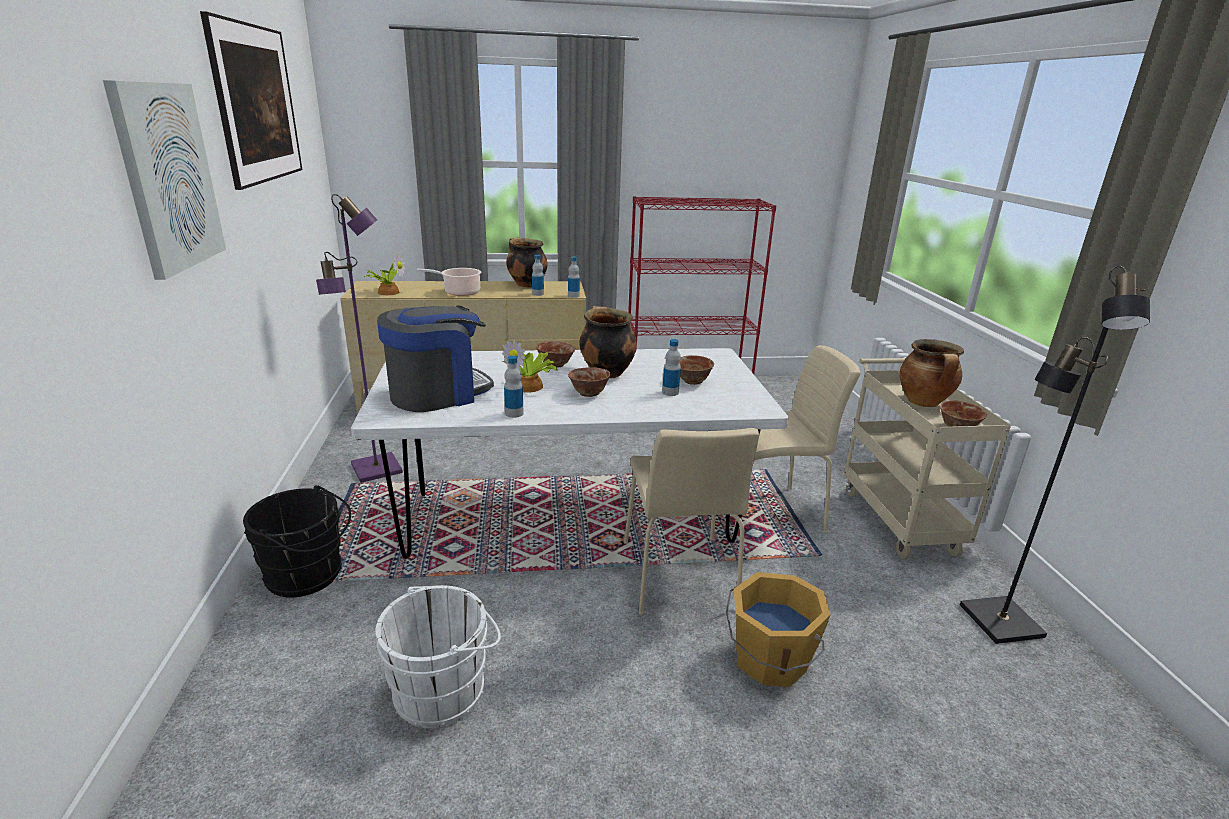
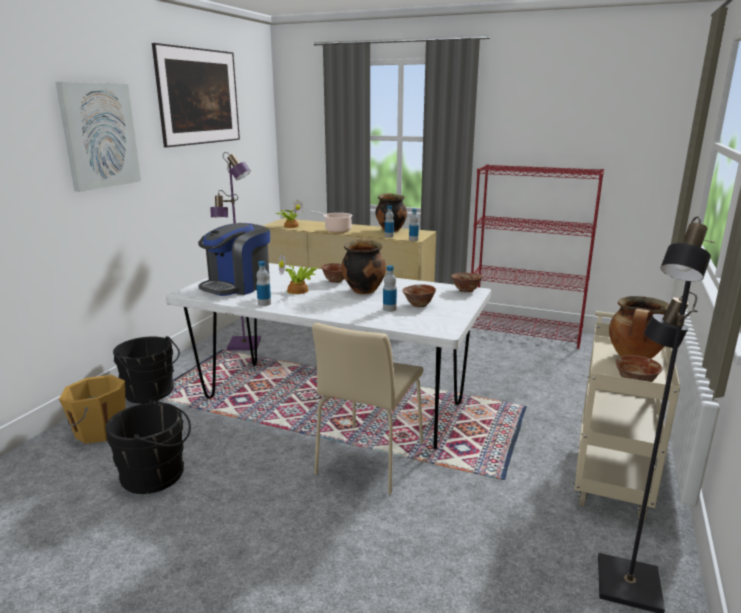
camera: 30 degrees right, 5 degrees down
white bucket [375,585,501,728] -> black bucket [106,399,191,494]
coffee machine [377,305,494,412] -> coffee machine turned 135 degrees clockwise [198,223,270,296]
bowl [568,367,610,397] -> bowl moved to [451,273,482,292]
beige chair [721,345,861,542] -> none
orange bucket [726,572,831,687] -> orange bucket moved to [59,375,126,444]

